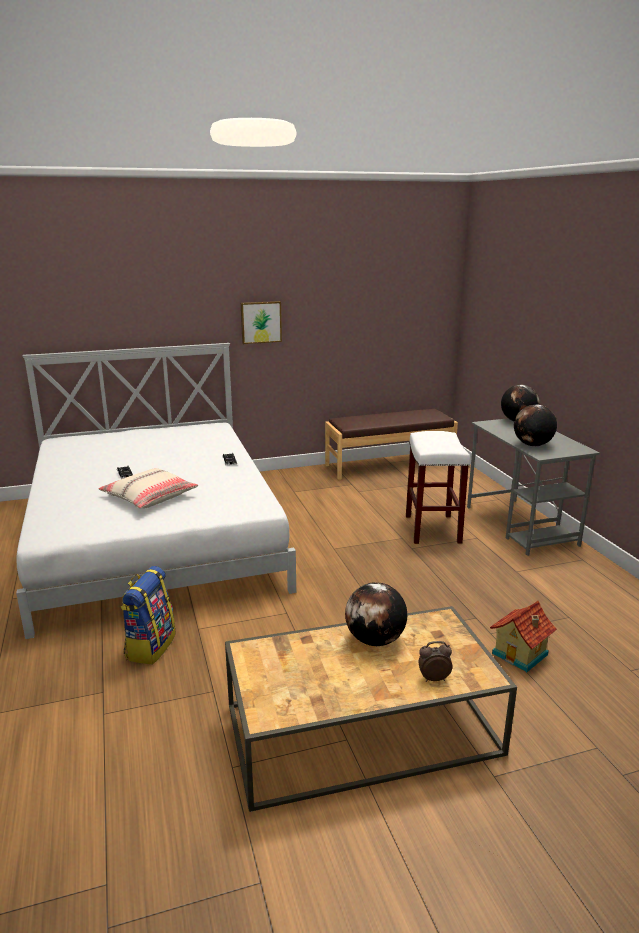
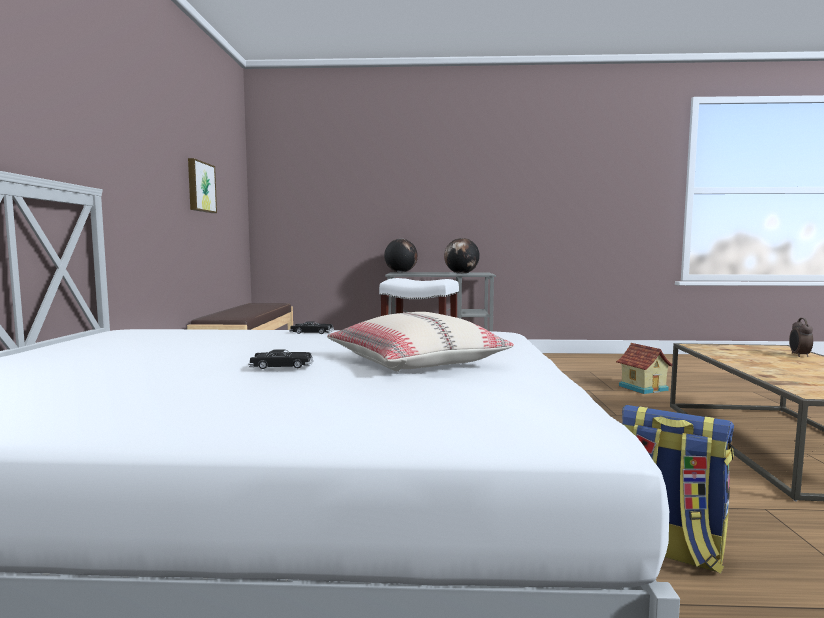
camera: 70 degrees left, 15 degrees down
picture [241,301,282,344] -> picture moved to [188,158,217,213]
globe [345,582,407,646] -> none

